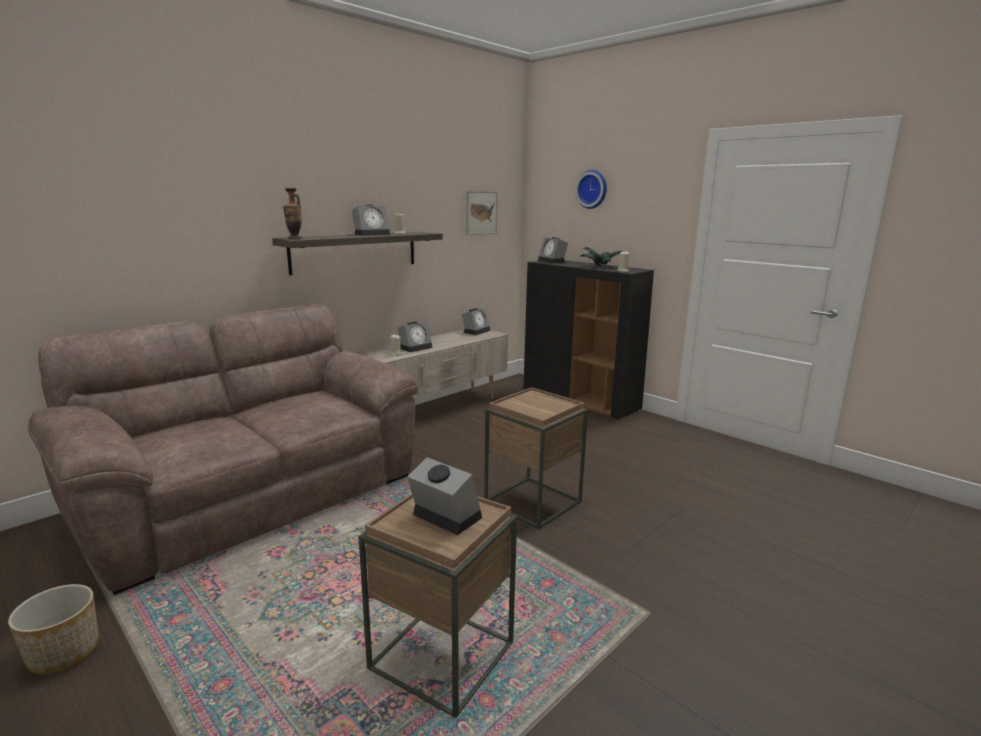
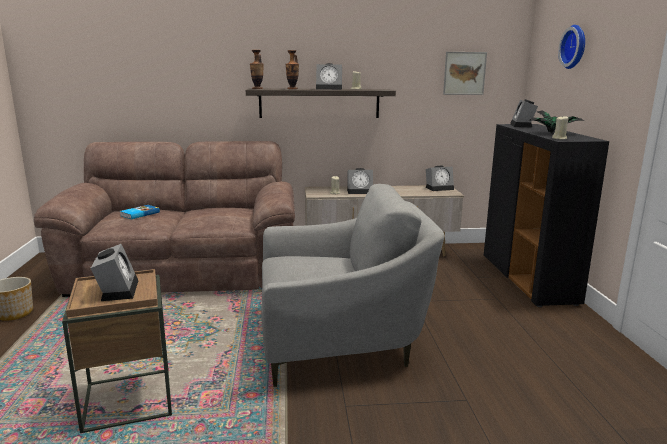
camera: 40 degrees right, 0 degrees up
brown side table [484,387,588,529] -> grey armchair [261,184,445,387]
none -> book [120,205,160,219]
none -> vase [286,50,299,89]

